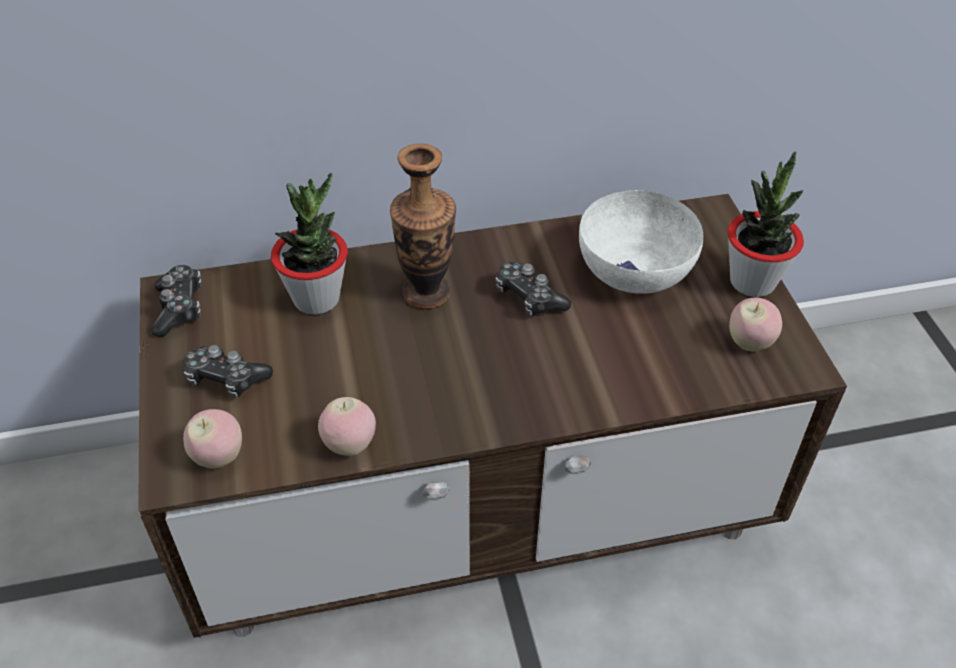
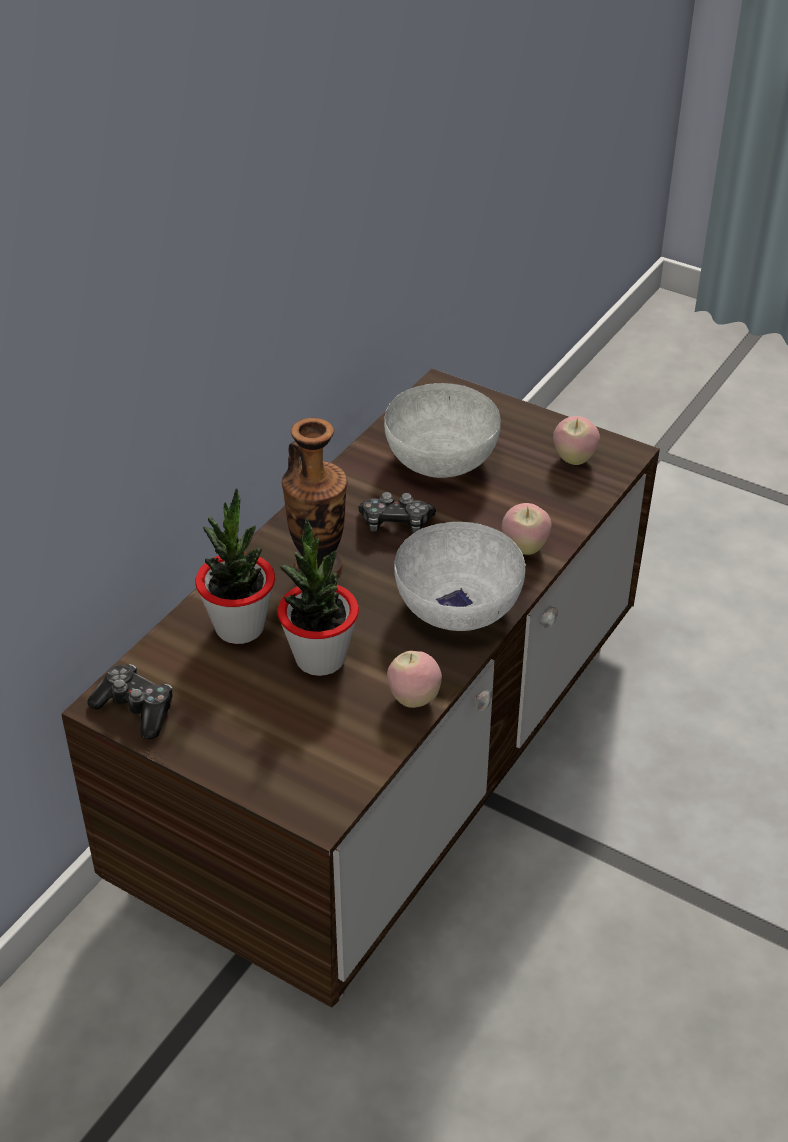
camera: 45 degrees left, 5 degrees down
apple [183,409,242,469] -> apple moved to [502,503,552,555]
game controller [184,345,273,398] -> none
potted plant [728,151,804,297] -> potted plant moved to [278,518,359,676]
none -> white bowl [394,522,526,631]

